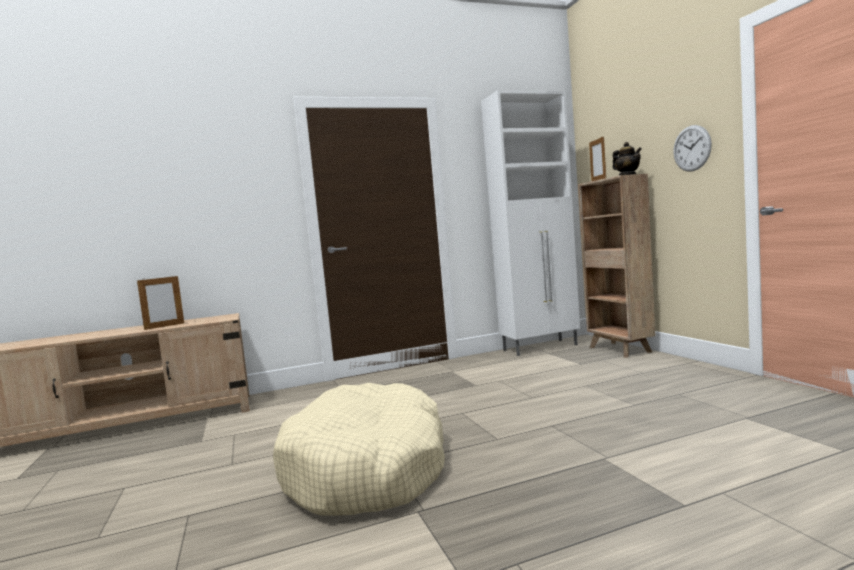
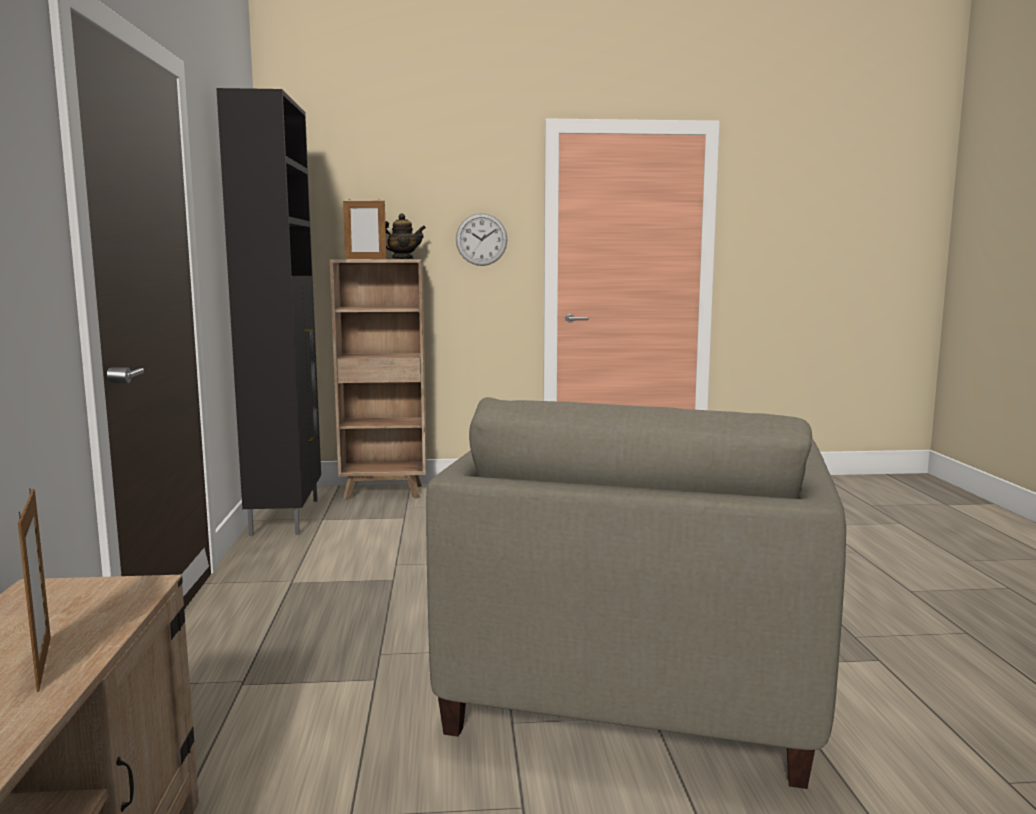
camera: 75 degrees left, 5 degrees up
beige dog bed [273,383,445,516] -> beige armchair [426,397,846,789]
white cabinet [481,90,580,356] -> black cabinet [216,88,321,536]

